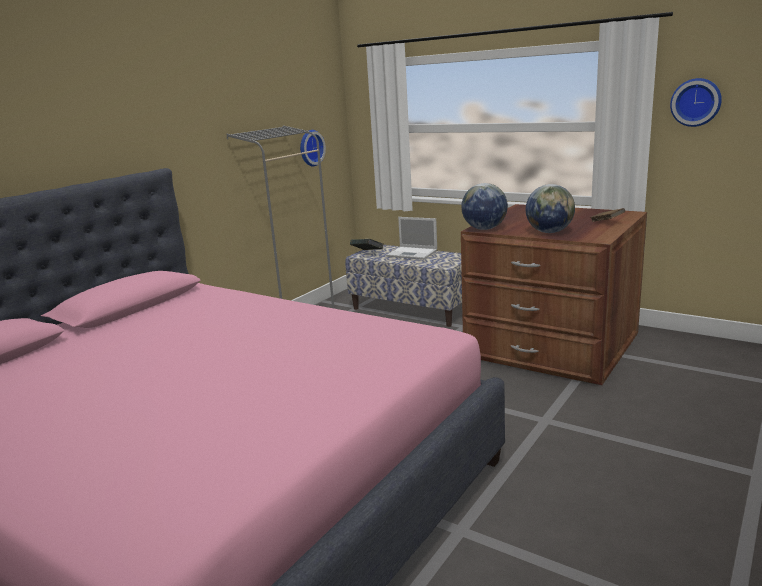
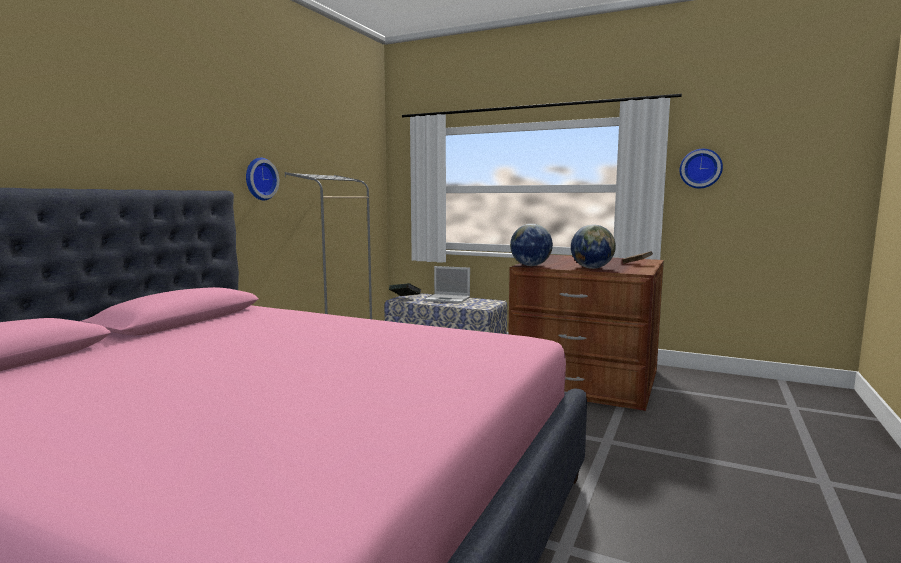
camera: 10 degrees left, 10 degrees down
wall clock [300,130,326,166] -> wall clock moved to [246,158,279,200]

